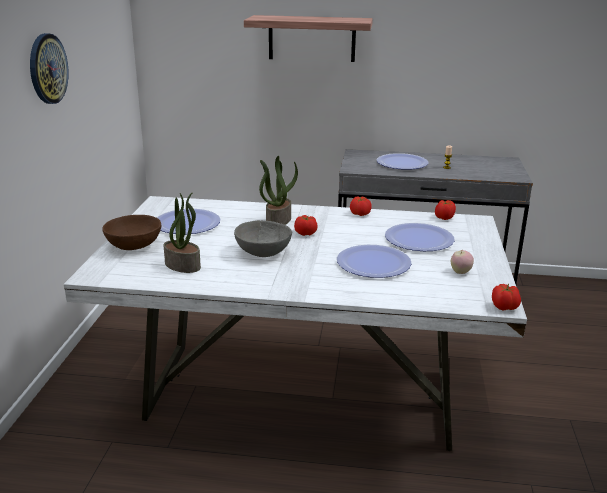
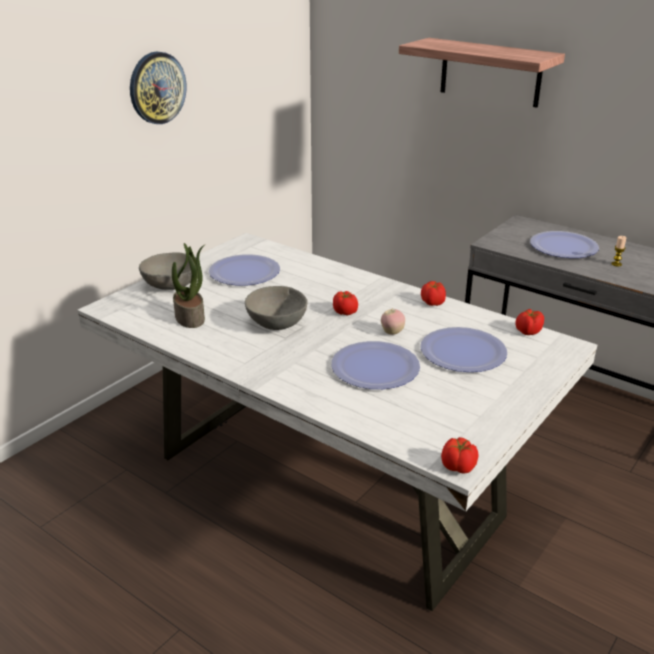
camera: 30 degrees right, 5 degrees up
brown bowl [102,215,161,250] -> grey bowl [139,252,196,290]
potted plant [259,156,298,225] -> none
apple [451,250,474,274] -> apple moved to [381,309,405,335]

